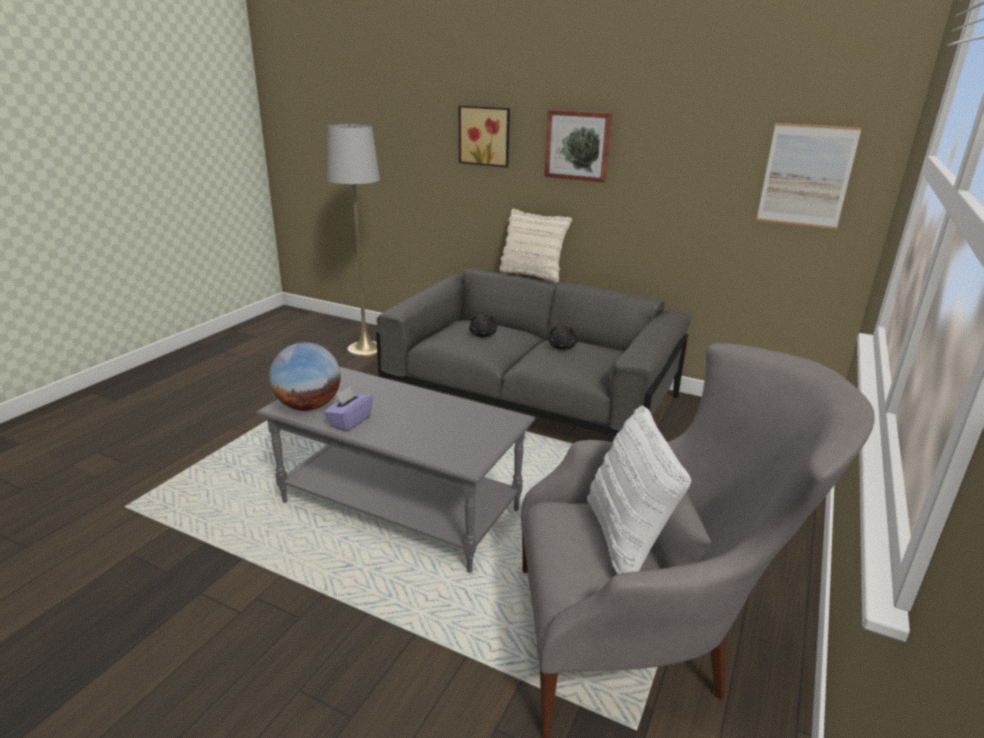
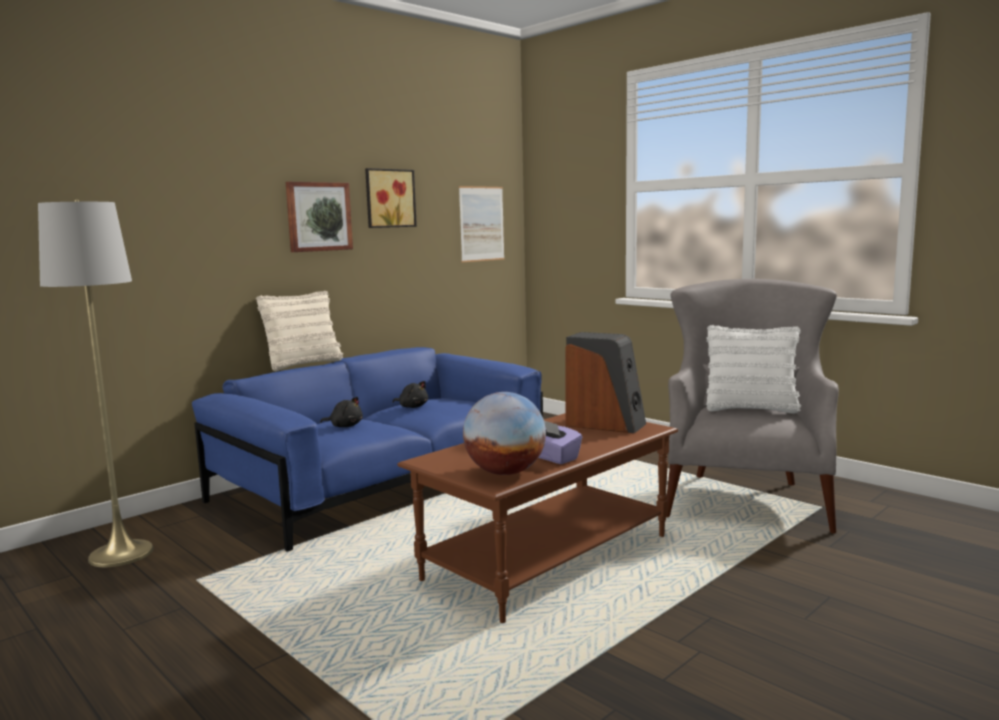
camera: 70 degrees left, 15 degrees down
grey coffee table [256,367,535,573] -> brown coffee table [397,413,678,623]
grey sofa [376,268,691,437] -> blue sofa [192,347,543,552]
picture [459,105,510,168] -> picture moved to [365,168,417,228]
none -> speaker [565,332,646,433]

